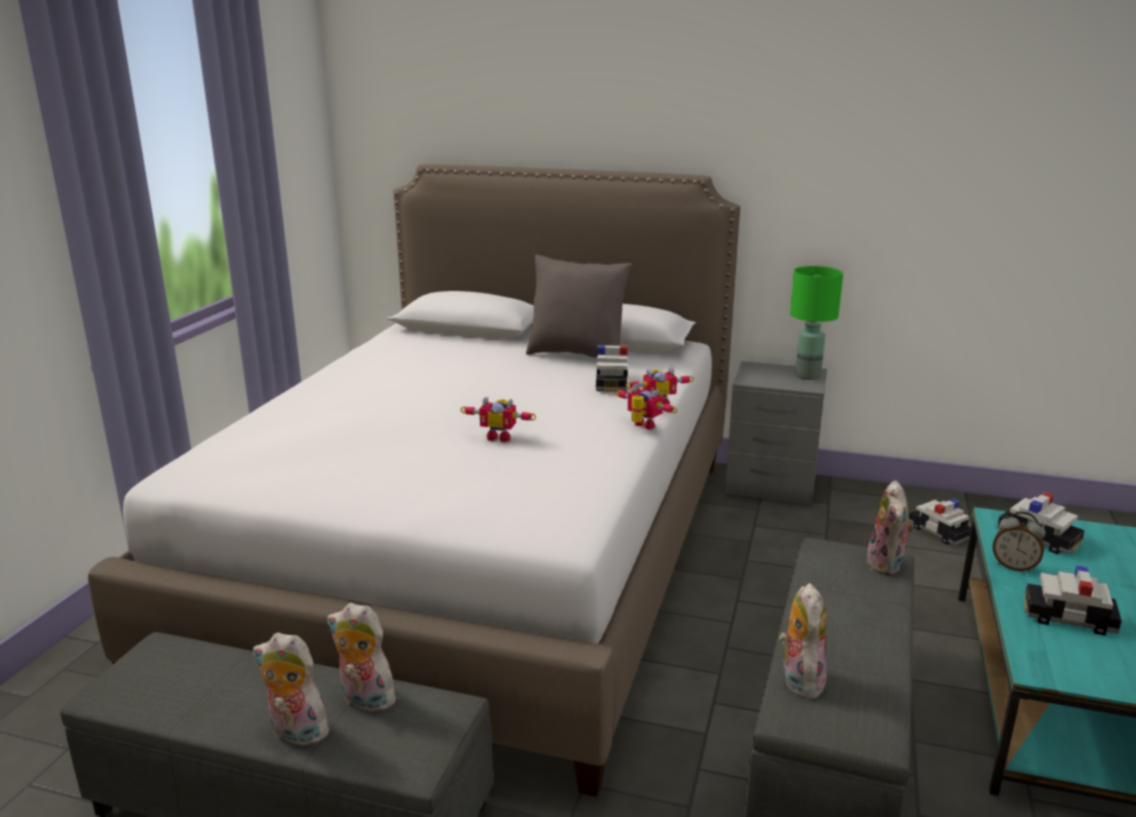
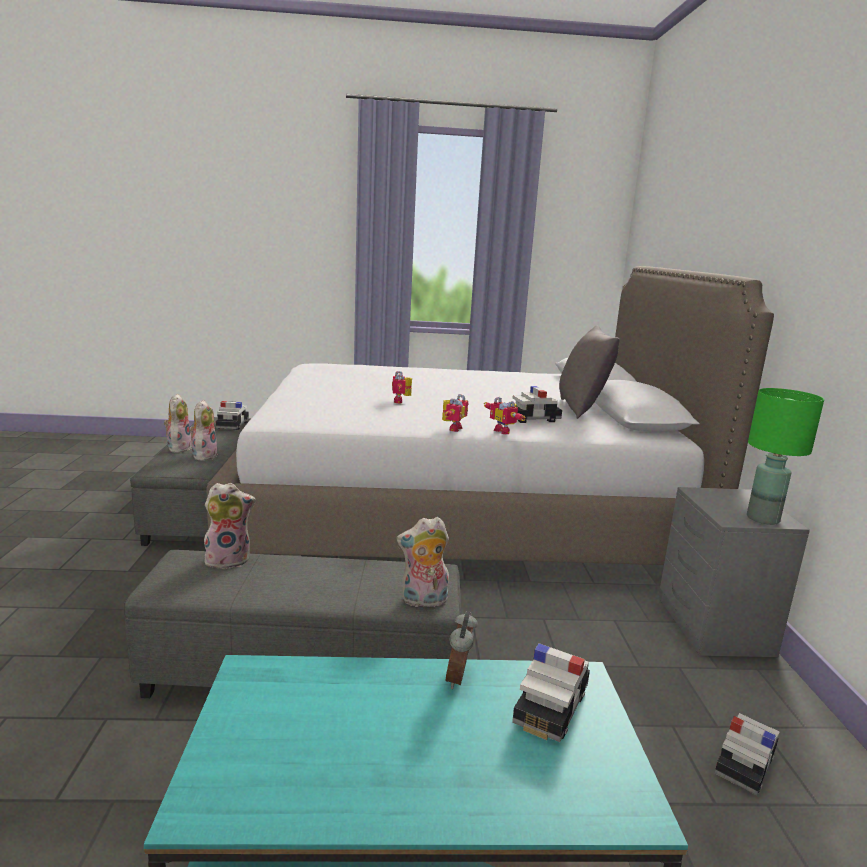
camera: 70 degrees right, 5 degrees down
toy car [1024,565,1122,636] -> toy car moved to [216,401,249,430]

